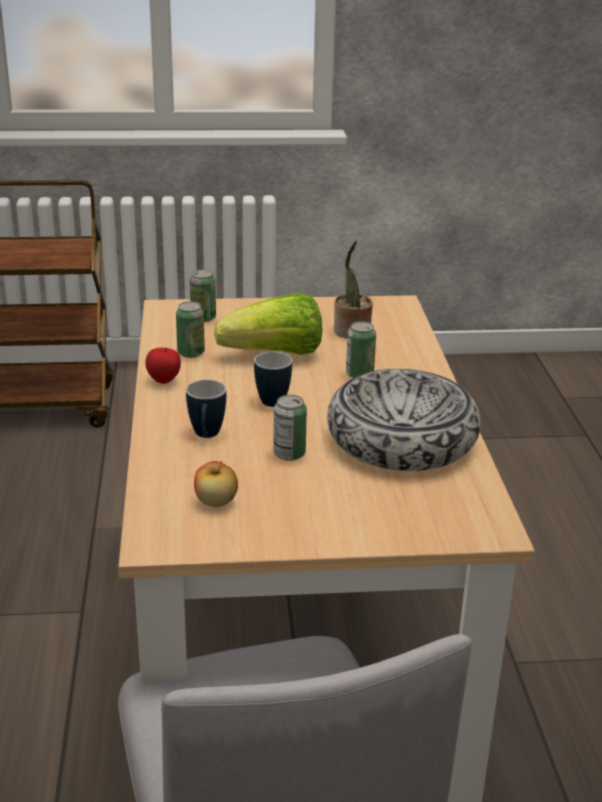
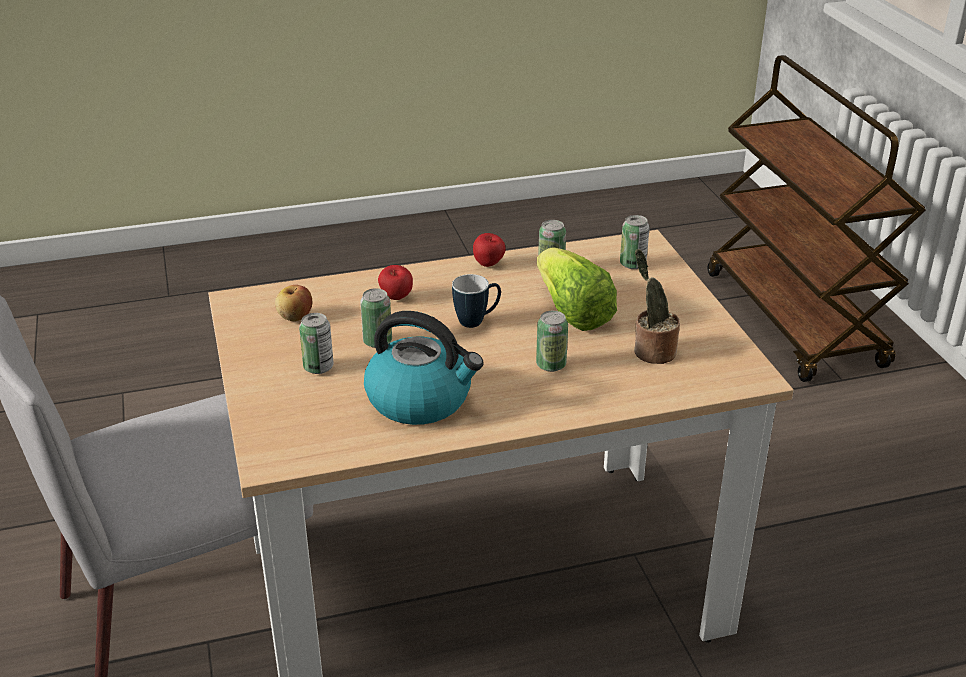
camera: 80 degrees right, 5 degrees up
mug [186,380,226,438] -> apple [378,265,413,300]
bowl [327,369,481,471] -> kettle [364,311,484,425]
none -> can [299,313,334,374]

